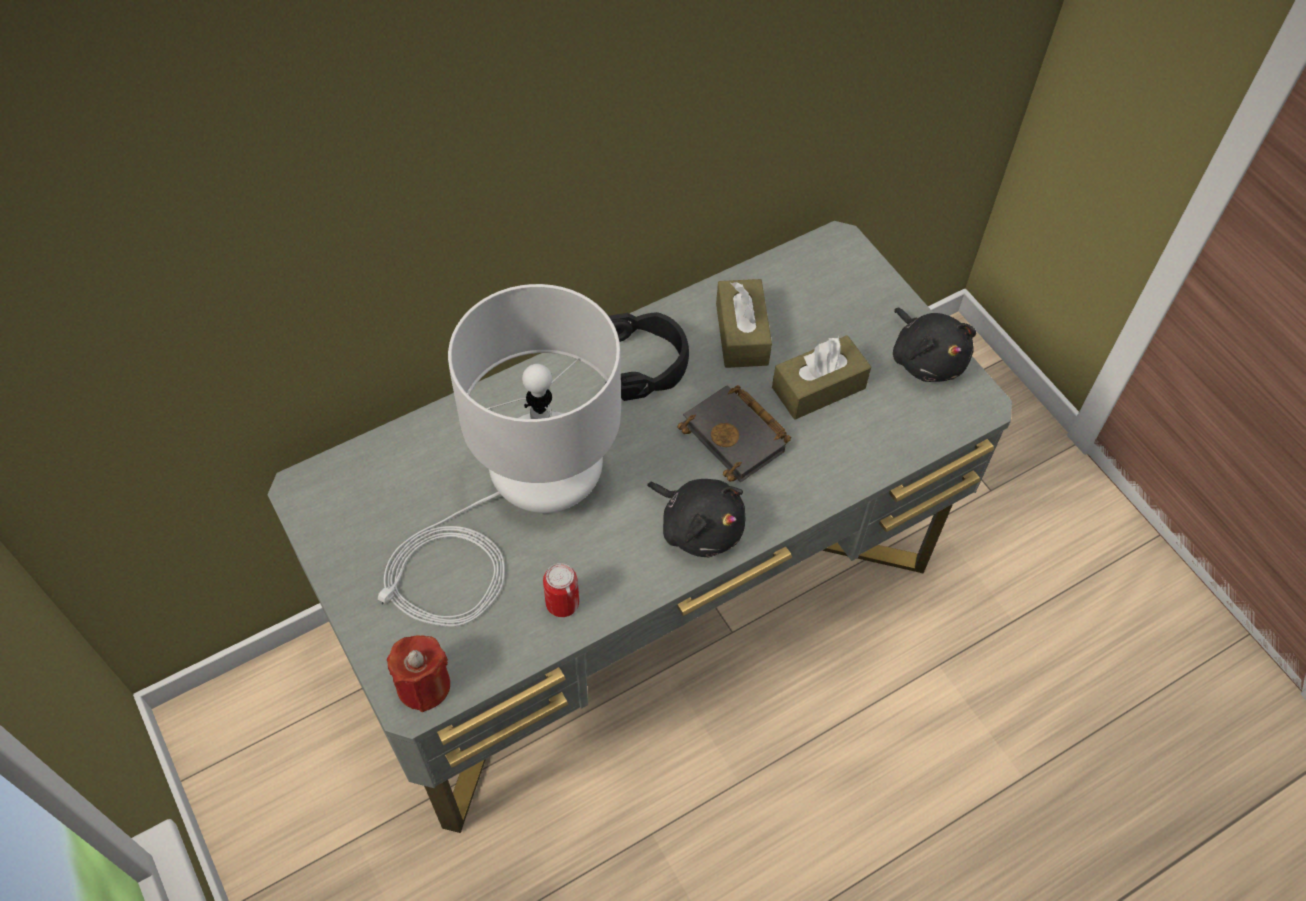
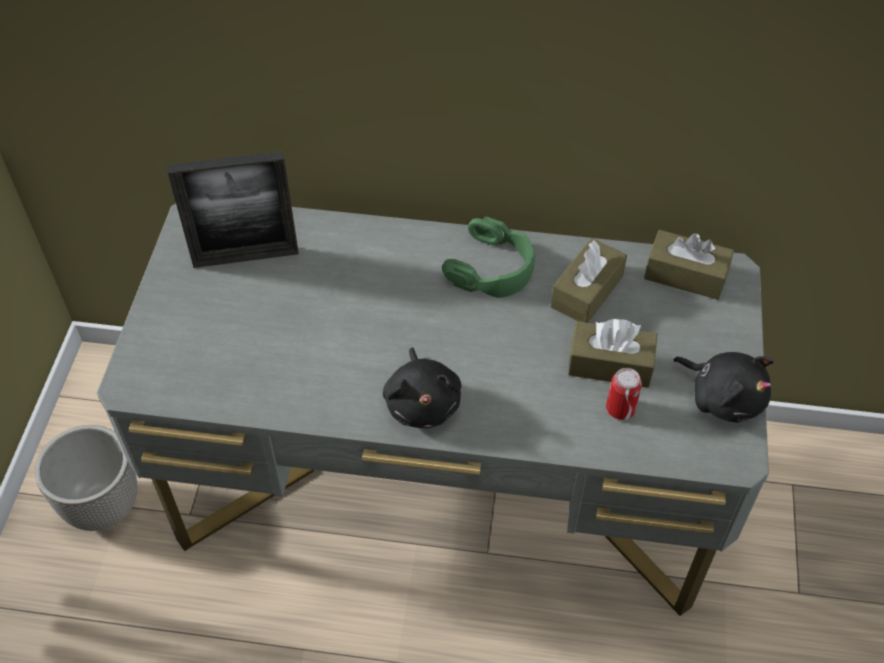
camera: 40 degrees right, 5 degrees down
white table lamp [378,284,621,627] -> none
red candle [387,635,450,712] -> none
can [543,563,579,617] -> can moved to [606,368,642,420]
black headphones [605,312,689,401] -> green headphones [442,217,535,298]
black book [678,385,791,482] -> none
black plush toy [893,307,976,382] -> black plush toy turned 60 degrees counterclockwise [673,352,774,423]
none -> planter [35,425,138,531]
none -> picture frame [168,151,299,268]
none -> brown tissue box [644,230,734,300]

